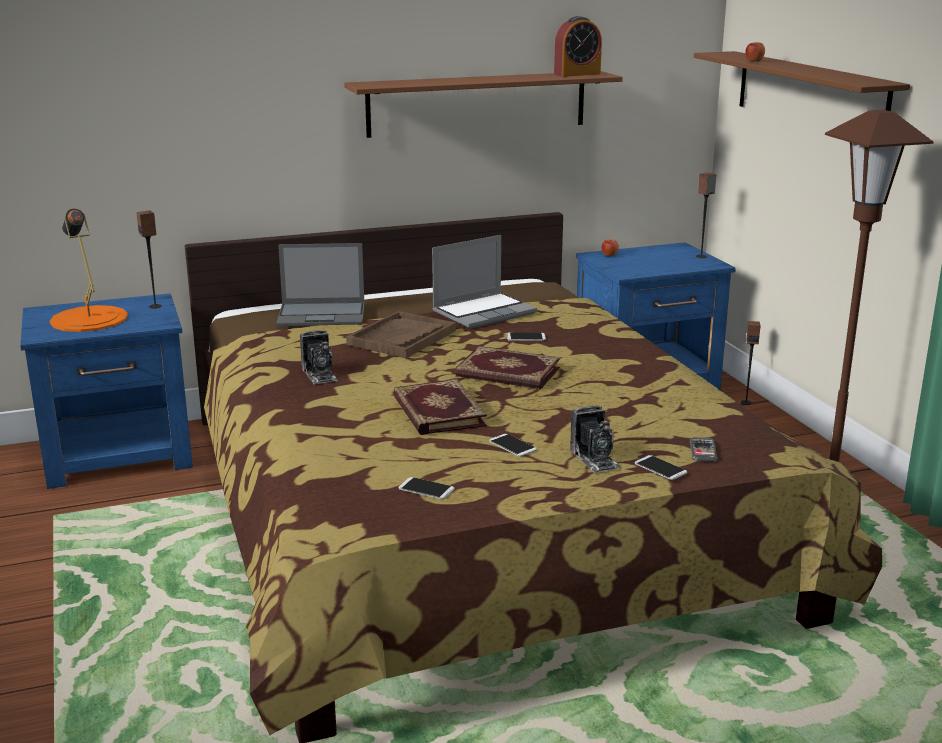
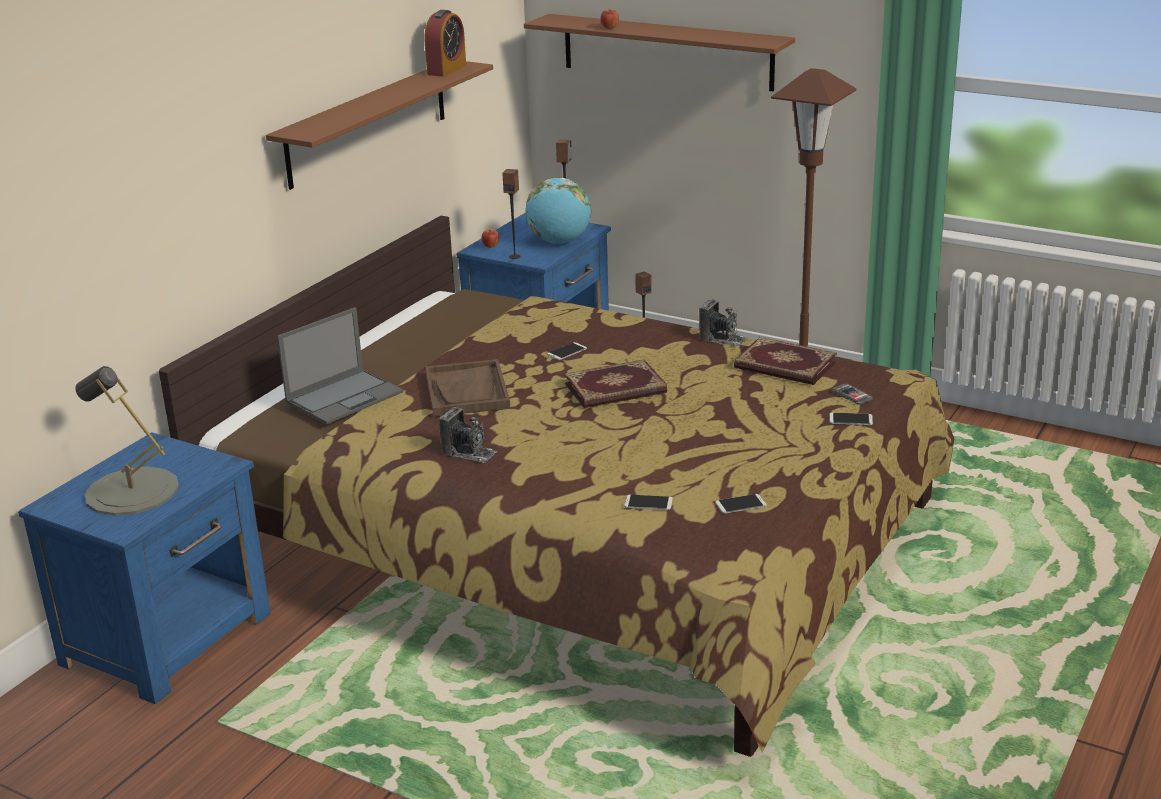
camera: 40 degrees left, 5 degrees up
orange table lamp [50,209,128,332] -> grey table lamp [75,366,179,516]
speaker [136,211,162,309] -> speaker moved to [502,169,521,259]
book [393,379,487,435] -> book moved to [734,337,837,385]
laptop [432,235,537,329] -> none
phone [489,434,537,457] -> phone moved to [624,495,673,510]
camera [570,406,621,473] -> camera moved to [699,299,748,347]
none -> globe [526,178,591,244]

